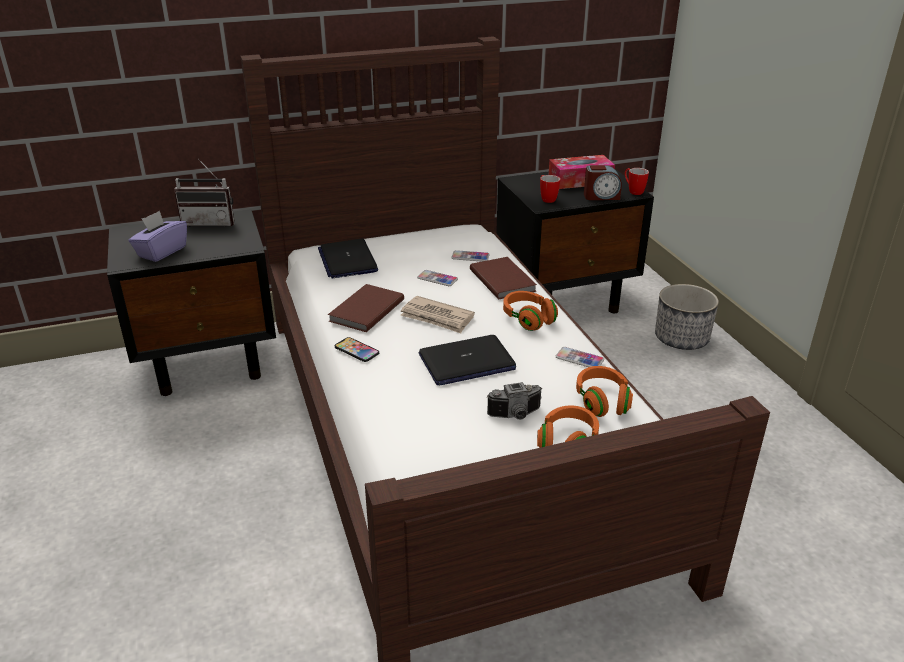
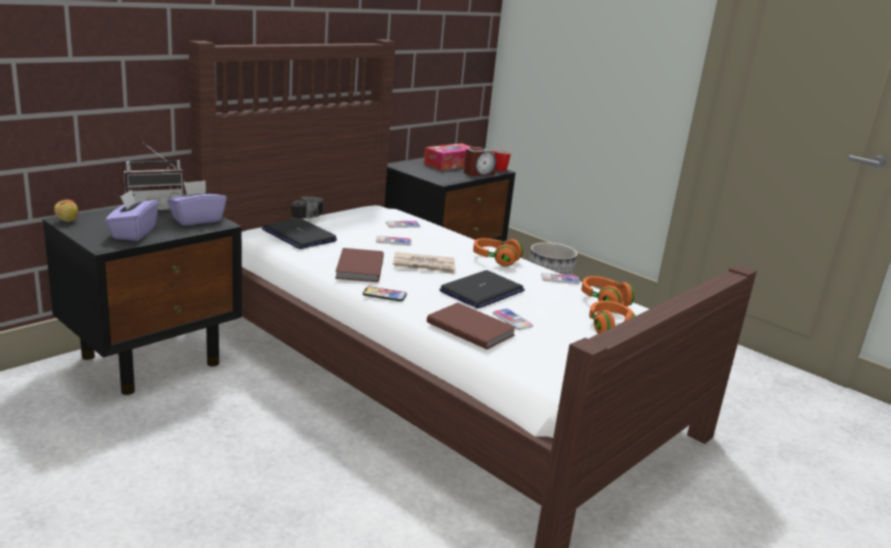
camera: 30 degrees left, 10 degrees down
brown book [470,257,537,299] -> brown book moved to [427,303,516,350]
camera [487,382,542,420] -> camera moved to [291,196,324,219]
mug [540,175,560,203] -> none
none -> apple [54,200,78,222]
none -> purple tissue box [167,180,227,226]
none -> phone [493,308,533,330]

